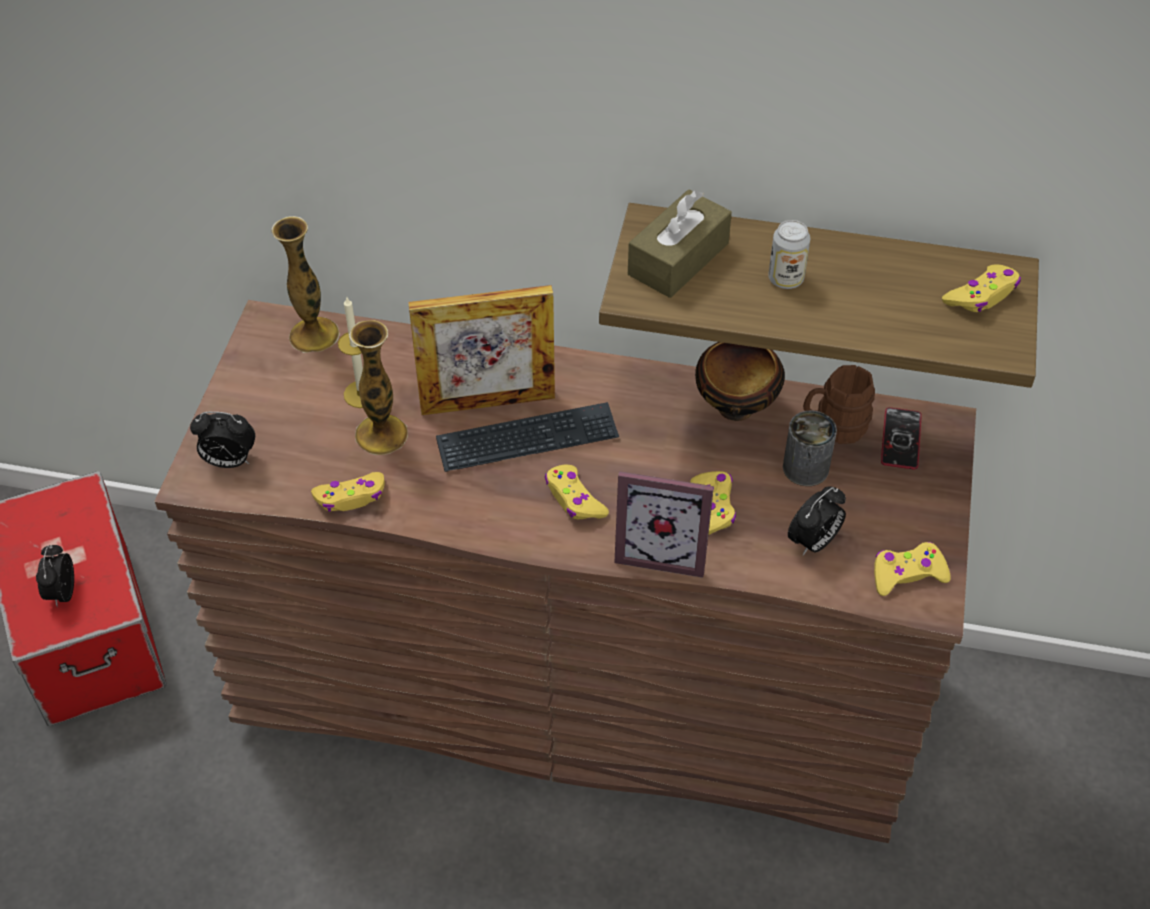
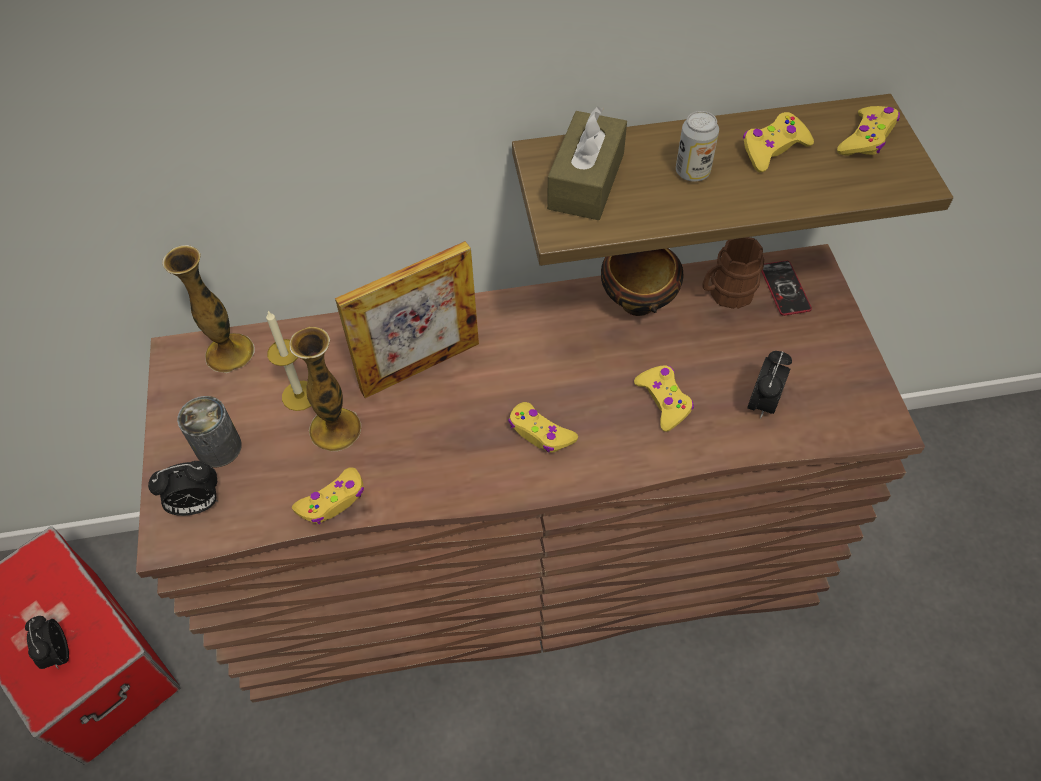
camera: 20 degrees left, 5 degrees up
keyboard [436,402,619,472] -> none
picture frame [614,471,714,578] -> none
can [783,410,837,486] -> can moved to [177,396,242,468]
yellow game controller [874,542,951,596] -> yellow game controller moved to [743,112,814,173]

